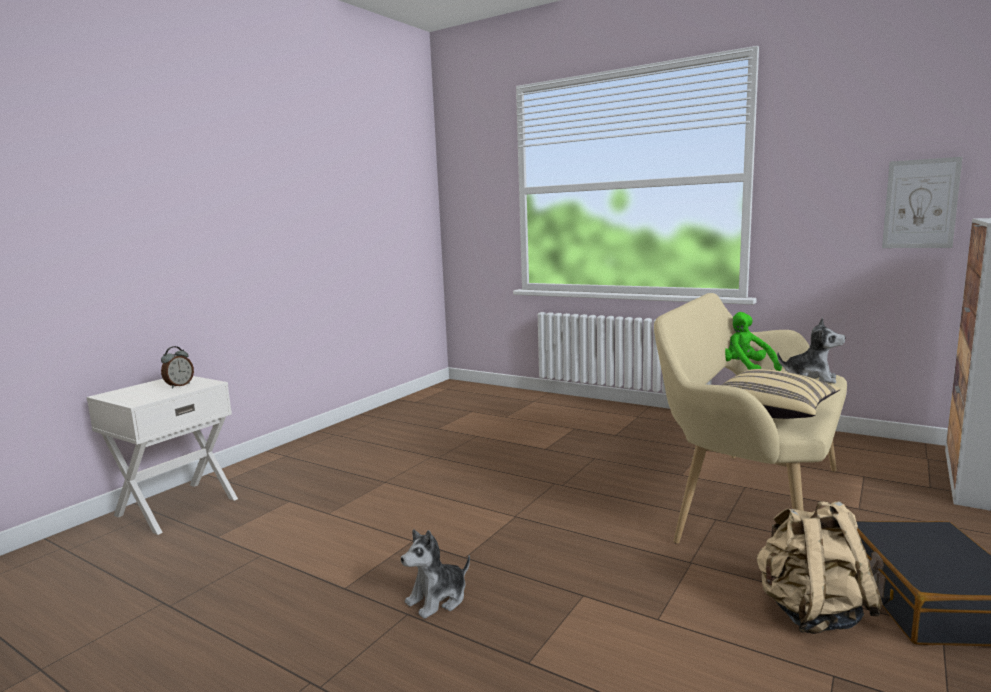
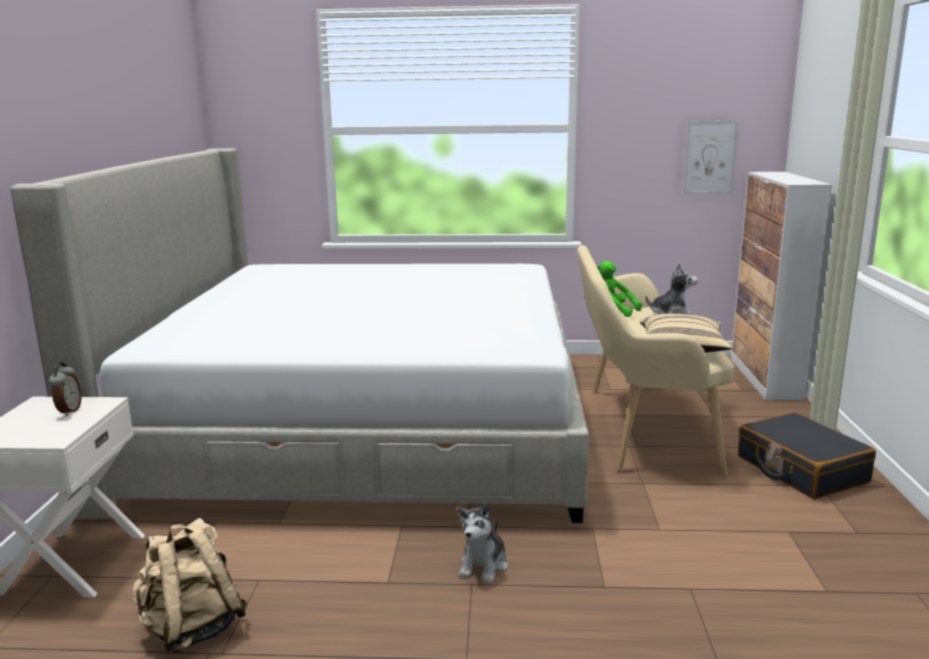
camera: 30 degrees left, 5 degrees up
beige backpack [756,501,883,634] -> beige backpack moved to [132,518,248,654]
none -> bed [10,148,589,523]

